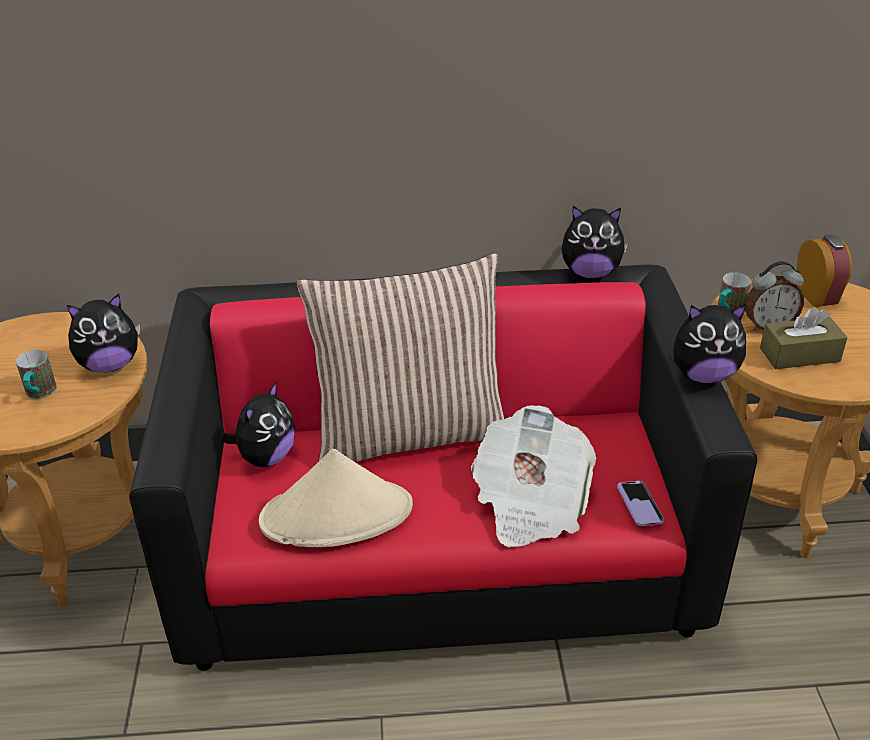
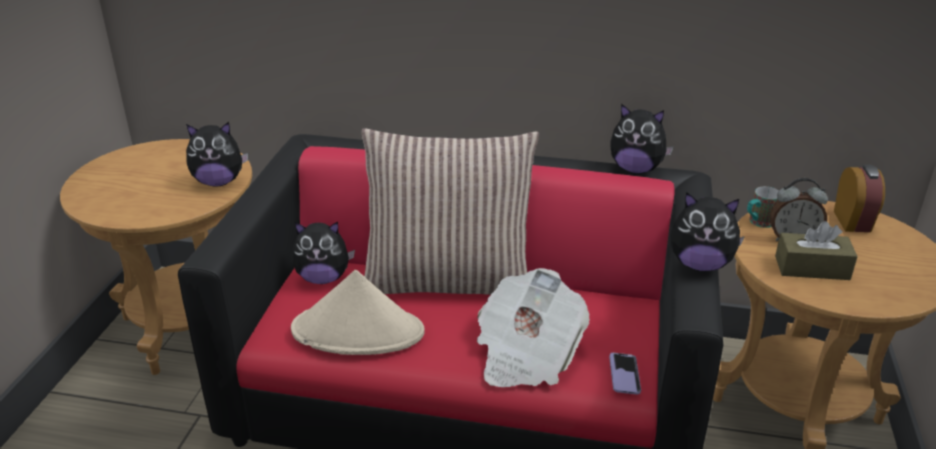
camera: 15 degrees right, 5 degrees down
mug [16,350,57,399] -> none
plush toy [221,382,295,467] -> plush toy turned 45 degrees clockwise [292,222,355,284]

